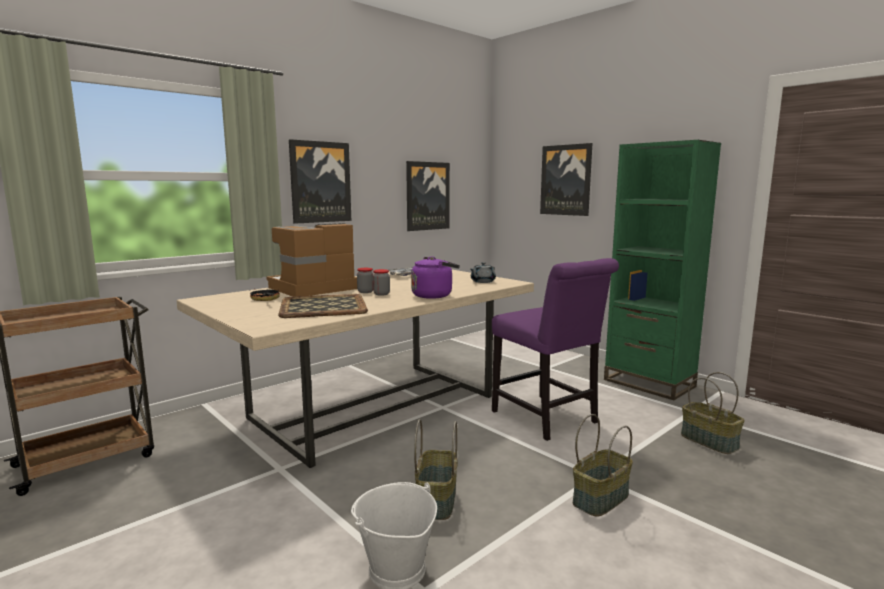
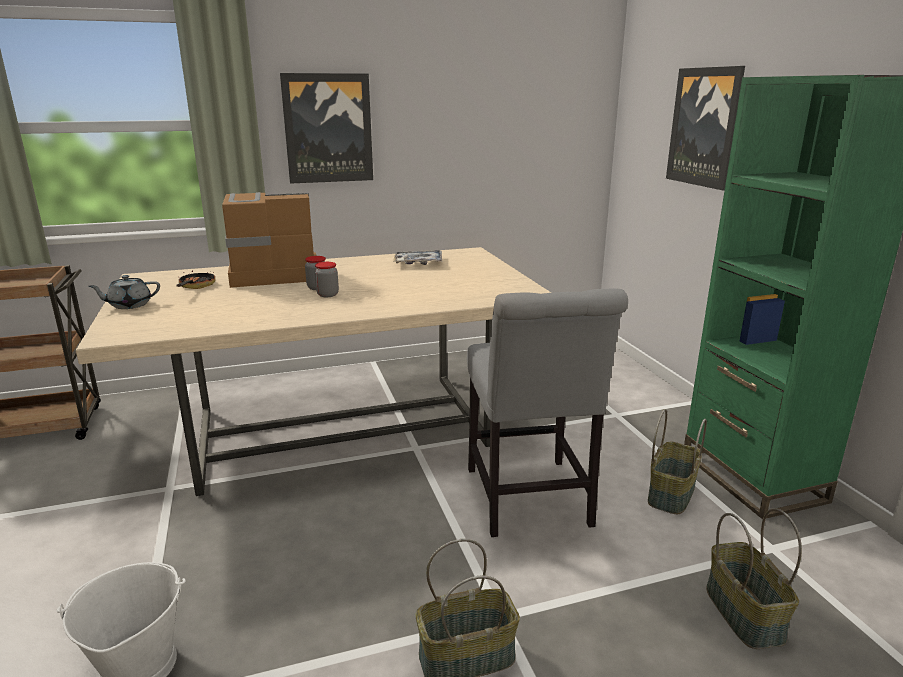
camera: 25 degrees right, 10 degrees up
tray [278,294,368,318] -> none
picture [406,161,450,231] -> none
purple kettle [411,256,460,299] -> none
basket [414,419,458,520] -> basket moved to [648,409,707,514]
grey teapot [471,262,496,283] -> grey teapot moved to [88,275,160,309]
purple chair [492,258,619,441] -> grey chair [467,289,628,537]

